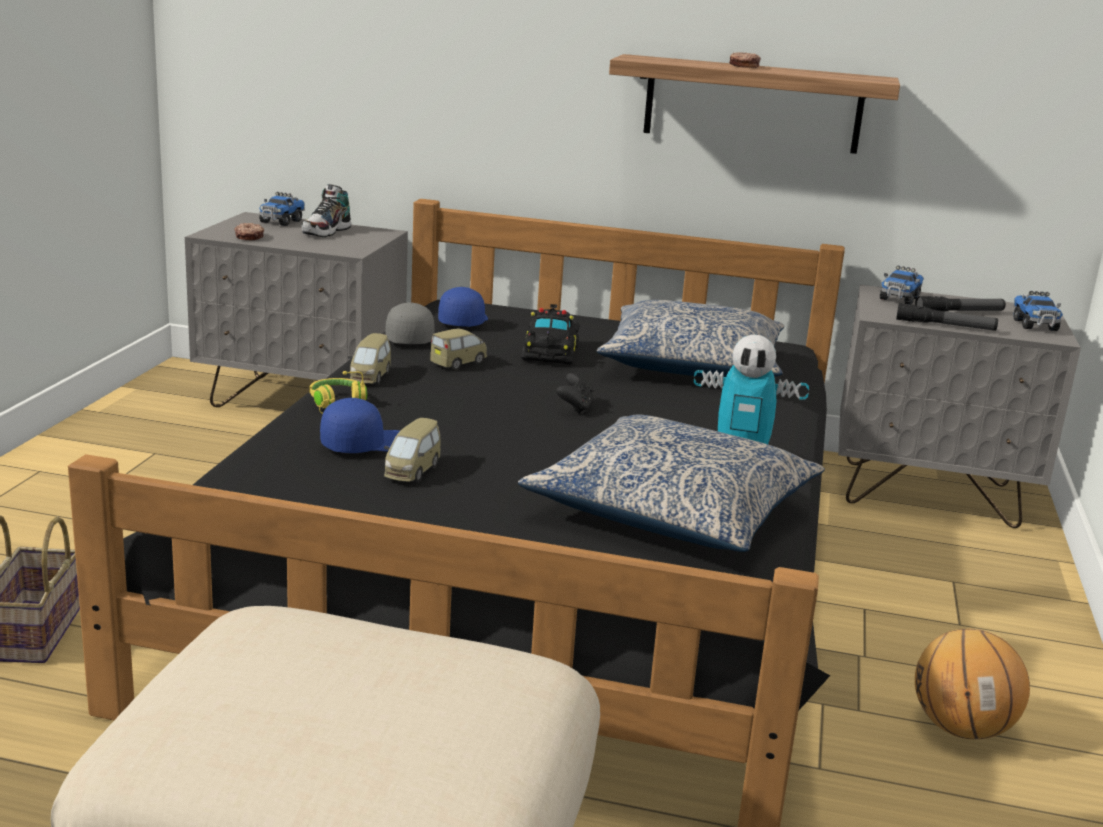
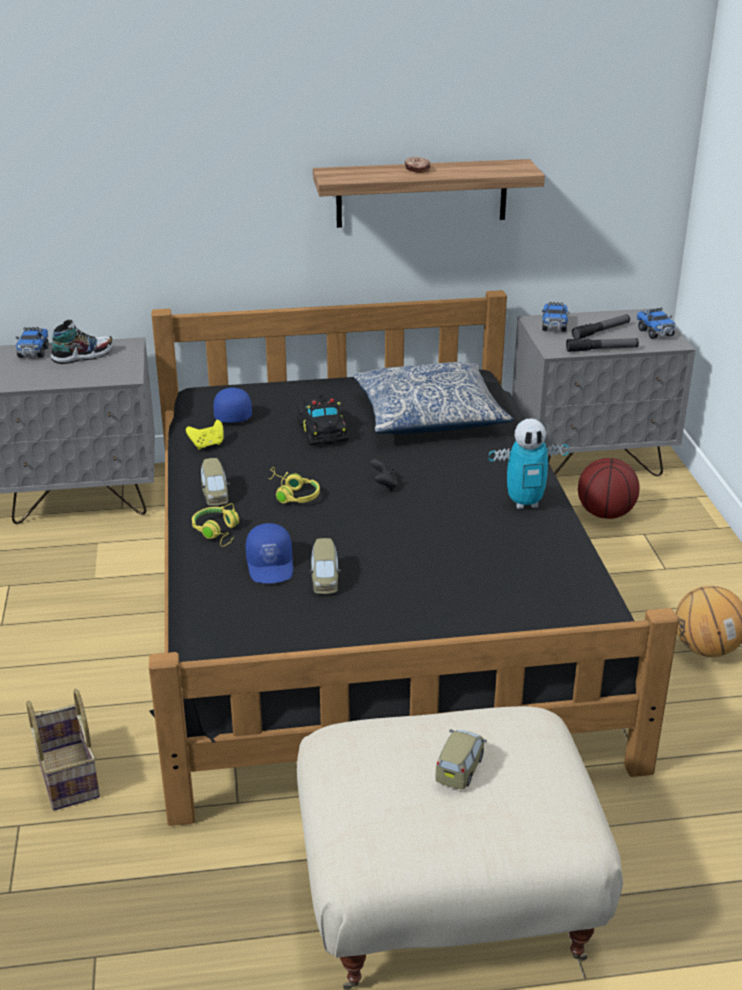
camera: 20 degrees left, 10 degrees up
donut [234,223,264,240] -> none
shoe [302,184,351,237] -> shoe turned 120 degrees counterclockwise [51,320,114,364]
blue cap [320,398,400,453] -> blue cap turned 135 degrees clockwise [246,523,293,583]
grey cap [385,302,435,344] -> yellow game controller [186,420,224,450]
toy car [430,328,487,370] -> toy car moved to [435,729,487,790]
pillow [518,415,825,552] -> none
none -> yellow headphones [268,467,320,503]
none -> basketball [578,458,639,519]

